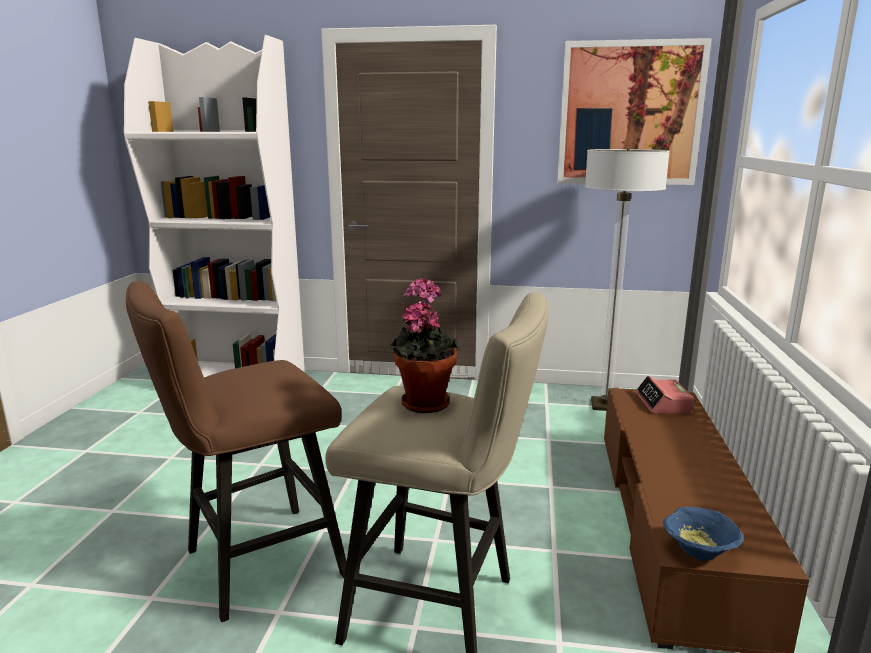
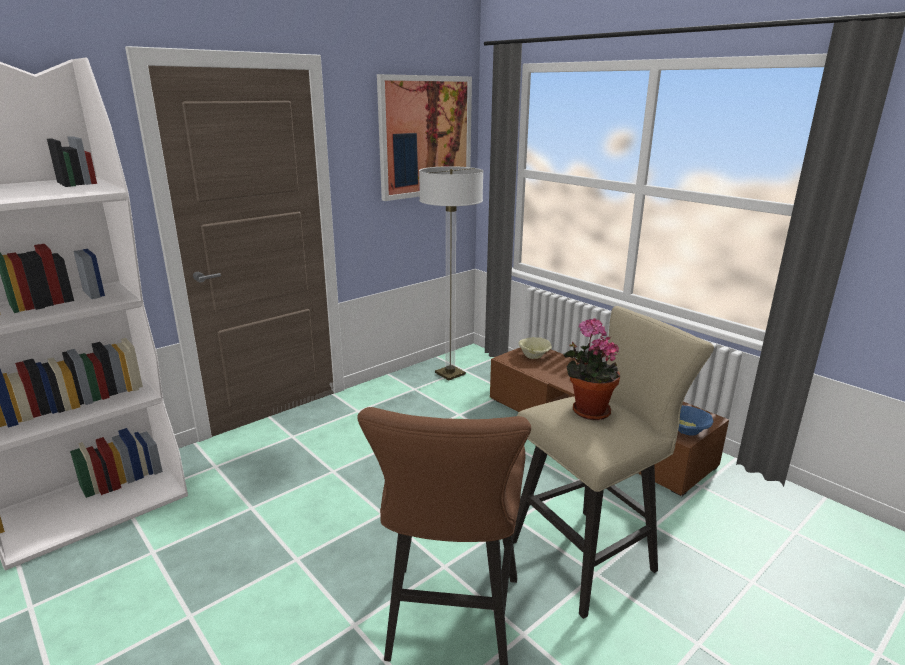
camera: 50 degrees left, 5 degrees up
alarm clock [636,376,695,414] -> beige bowl [518,337,552,359]

